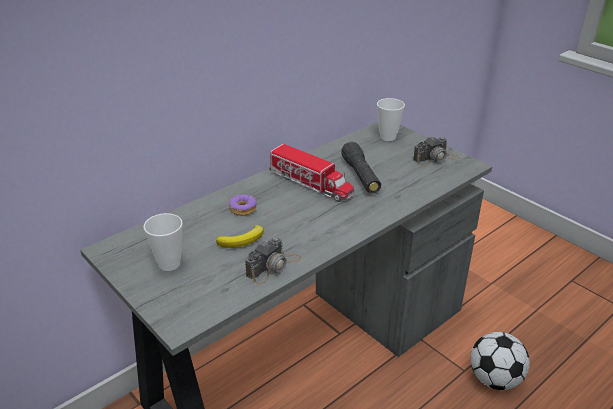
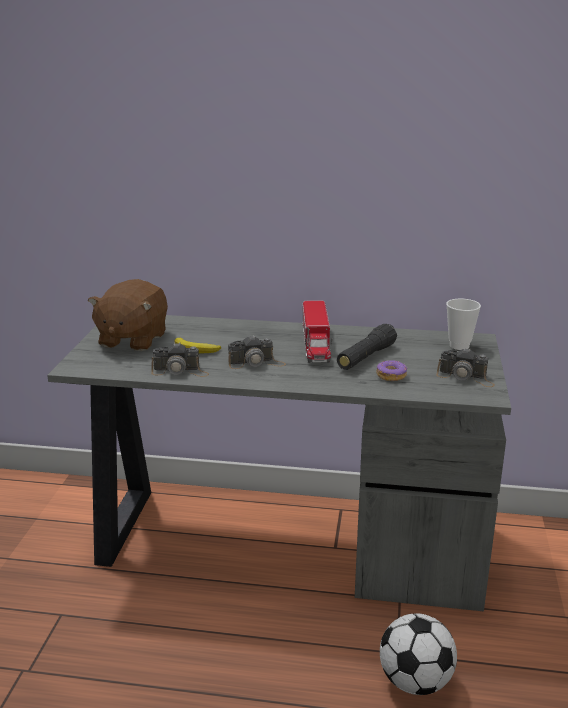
camera: 50 degrees right, 10 degrees down
cup [144,213,183,271] -> brown plush toy [88,279,168,351]
donut [229,194,256,216] -> donut moved to [376,360,408,381]
none -> camera [228,335,286,369]

